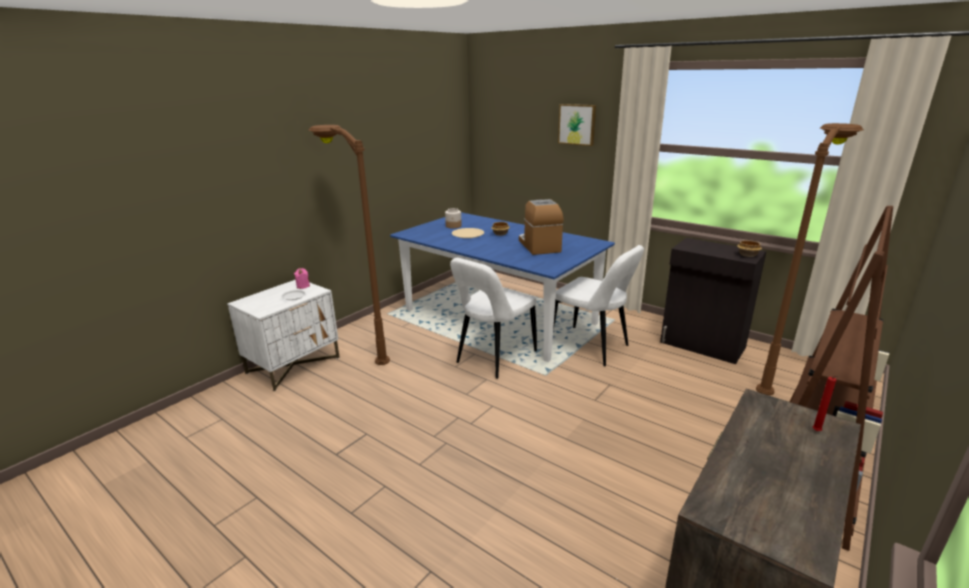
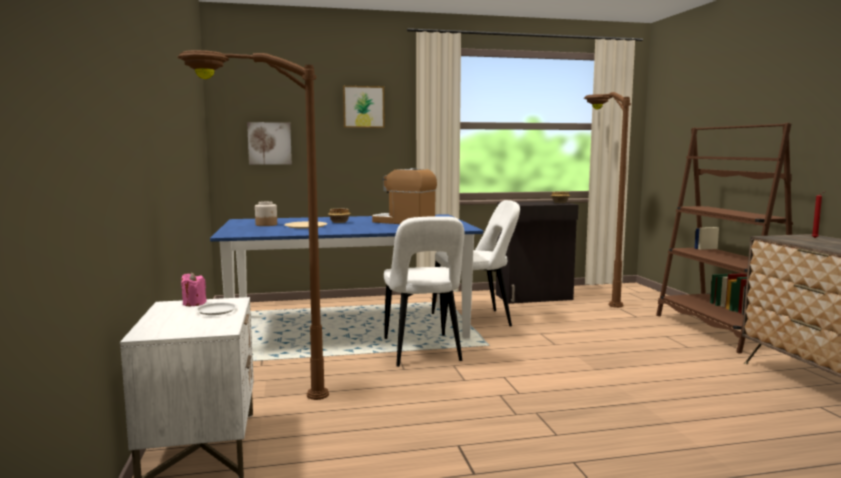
camera: 50 degrees left, 15 degrees down
none -> picture [247,122,292,165]

